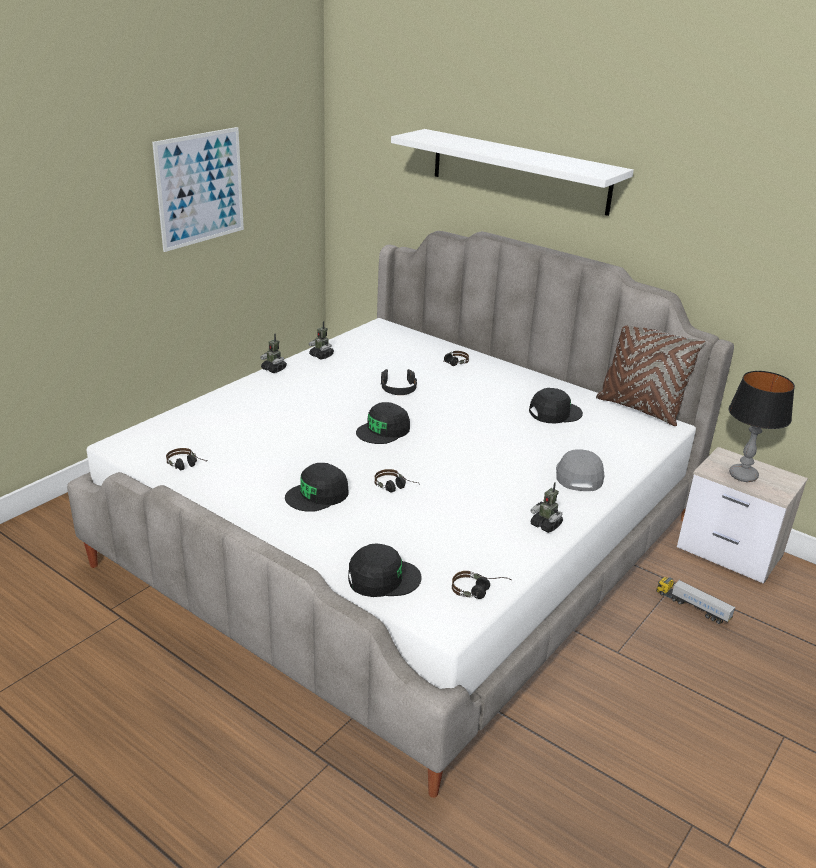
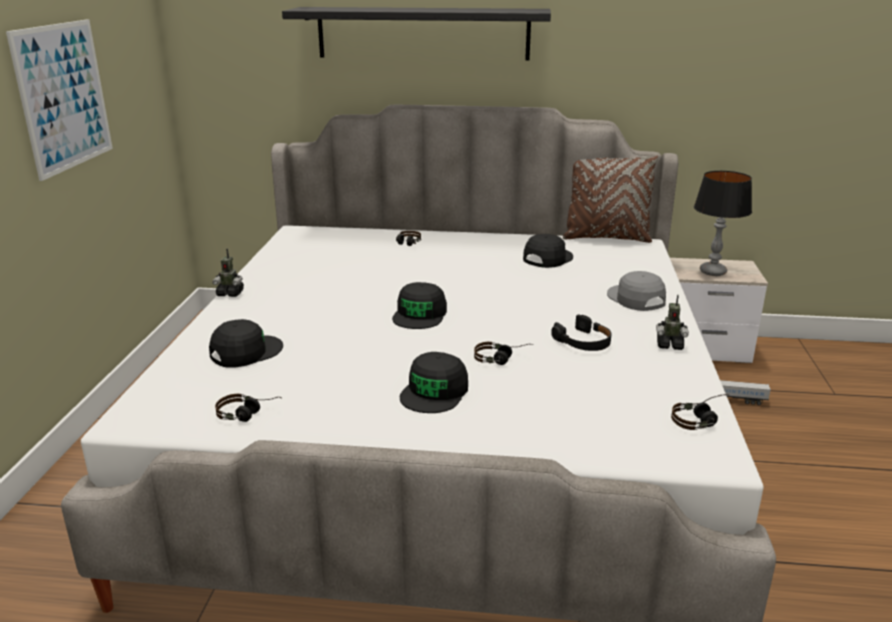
camera: 30 degrees left, 5 degrees down
toy robot [309,321,334,359] -> none
black cap [348,544,422,597] -> black cap moved to [209,319,283,367]
black headphones [381,369,417,395] -> black headphones moved to [551,314,612,351]
white shelf [391,129,634,216] -> black shelf [282,7,551,61]

